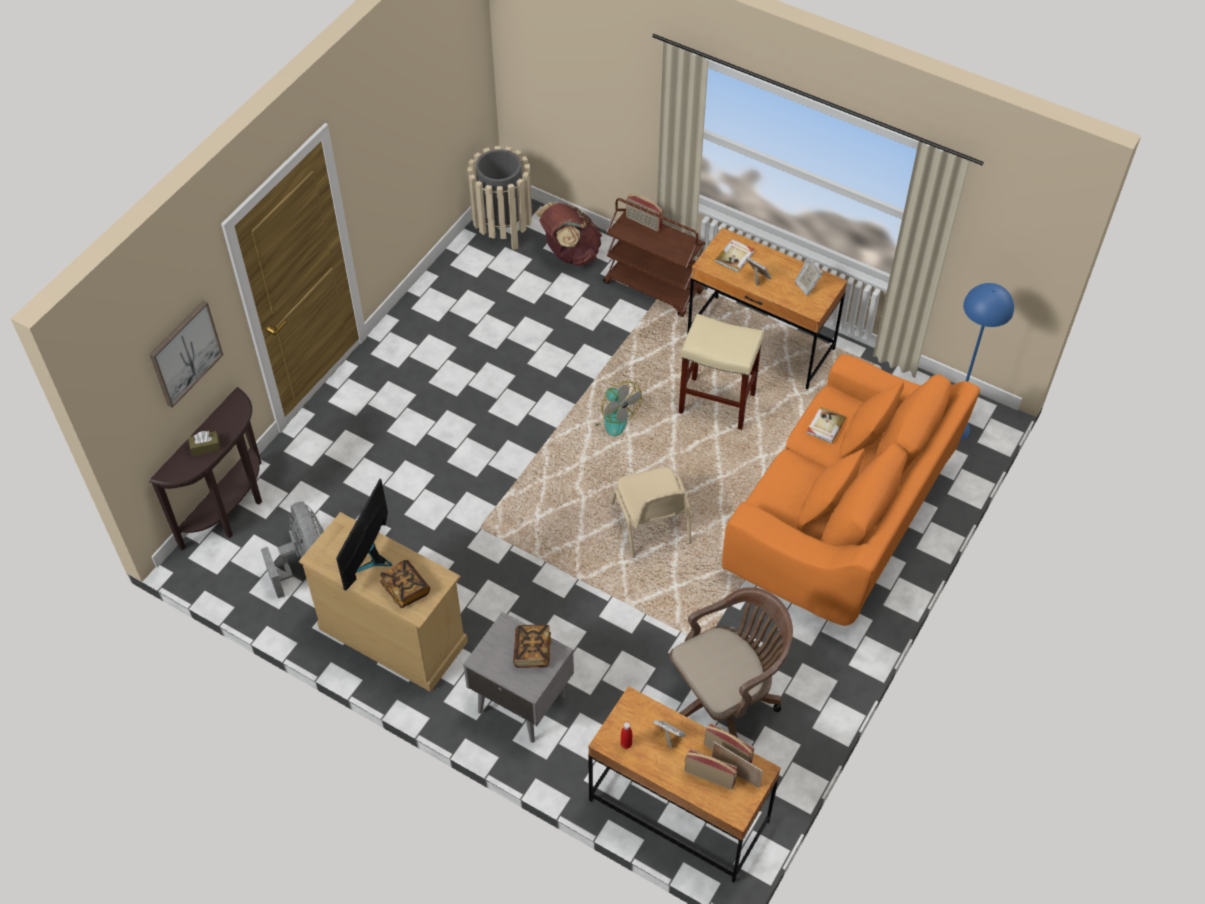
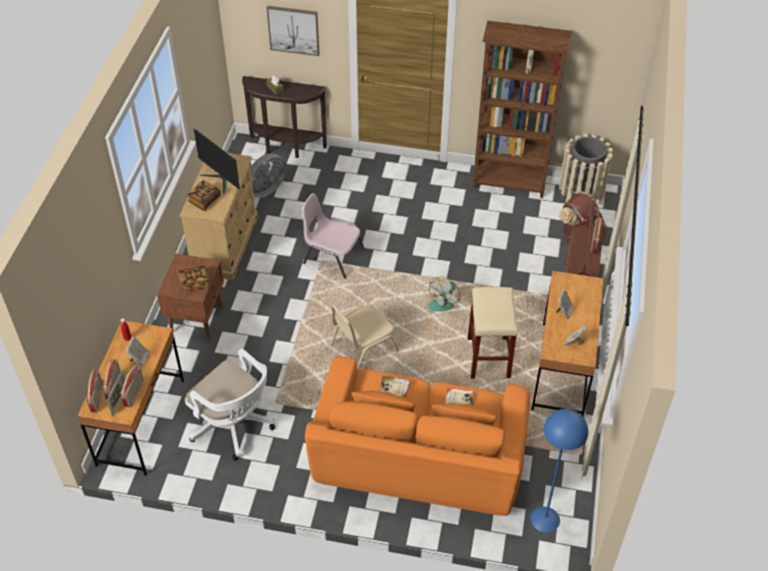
camera: 70 degrees right, 5 degrees down
monitor [336,479,392,590] -> monitor turned 135 degrees counterclockwise [194,129,240,194]
grey nightstand [463,612,574,743] -> brown nightstand [157,254,224,340]
brown office chair [670,587,793,738] -> white office chair [185,349,275,460]
book [715,239,754,272] -> book moved to [378,375,410,398]
none -> radio [86,370,103,412]
none -> pink chair [302,193,364,279]
none -> brown bookcase [473,21,572,198]

